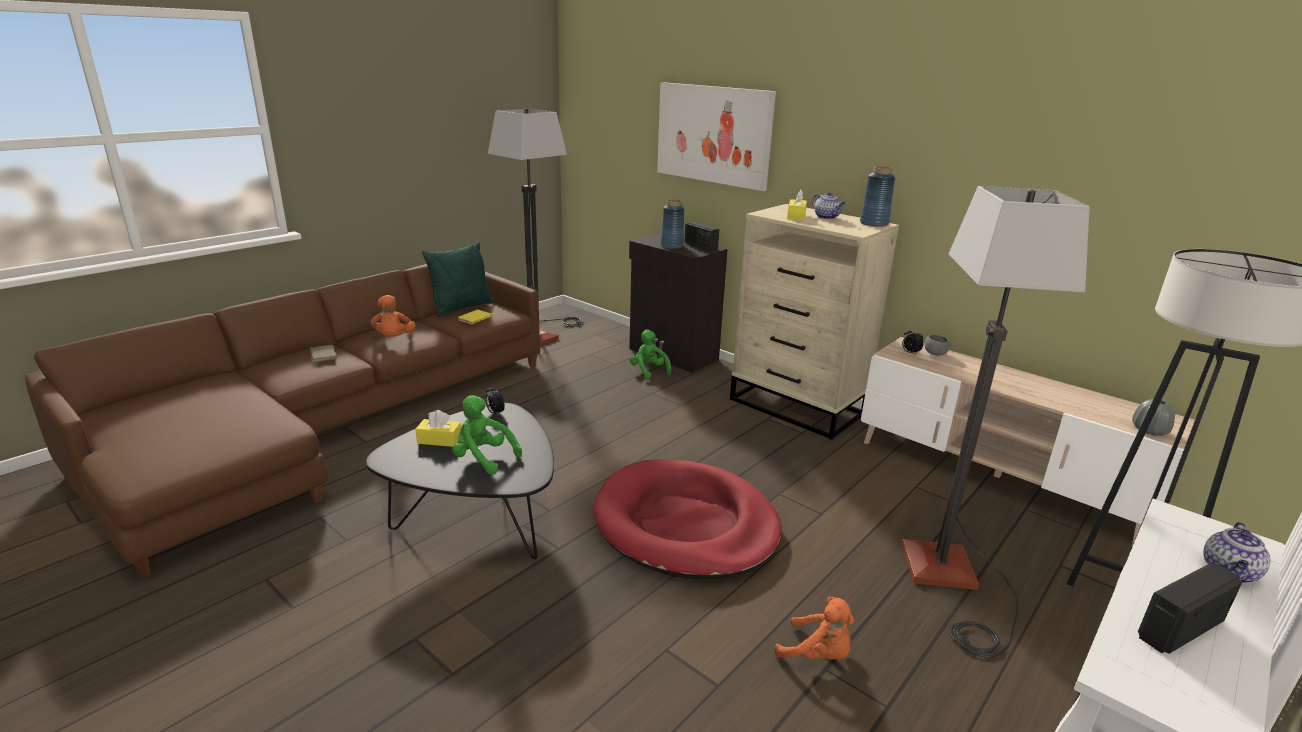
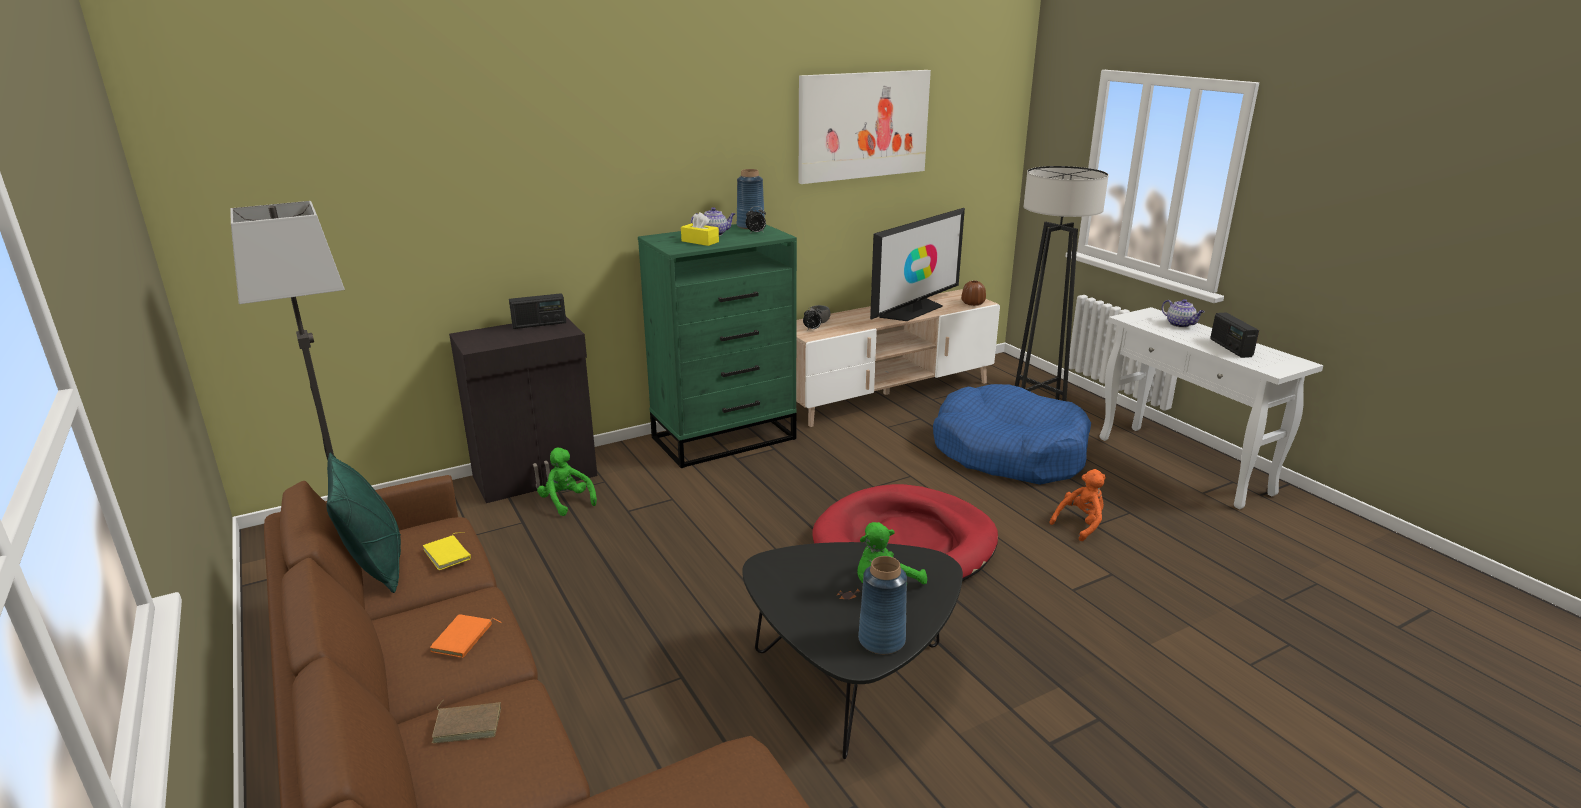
camera: 70 degrees left, 0 degrees up
orange plush toy [371,295,416,337] -> orange book [430,614,502,658]
yellow tissue box [415,410,461,447] -> none
alarm clock [485,385,505,415] -> alarm clock moved to [746,206,766,234]
green plush toy [630,330,671,379] -> green plush toy turned 60 degrees clockwise [537,447,597,516]
picture [657,82,776,191] -> picture moved to [799,70,931,184]
blue vase [661,199,684,249] -> blue vase moved to [858,556,907,654]
beige dresser [730,204,899,440] -> green dresser [638,224,797,468]
floor lamp [902,186,1090,657] -> blue dog bed [933,384,1091,485]
grey vase [1132,399,1175,436] -> brown vase [961,280,986,306]
none -> television [870,208,965,321]

